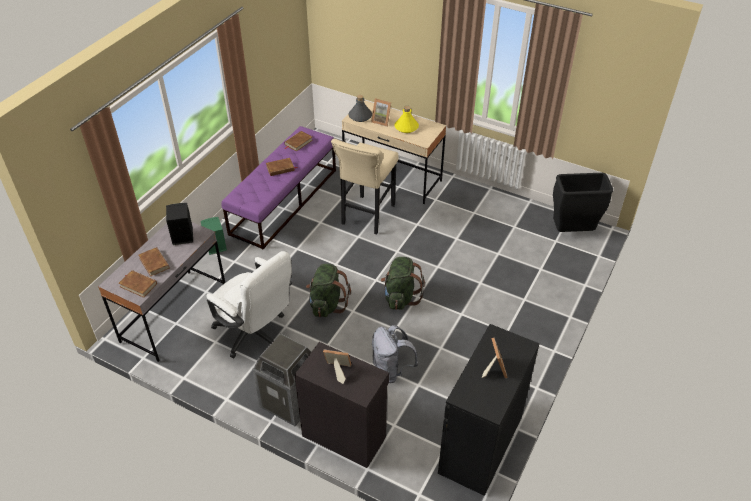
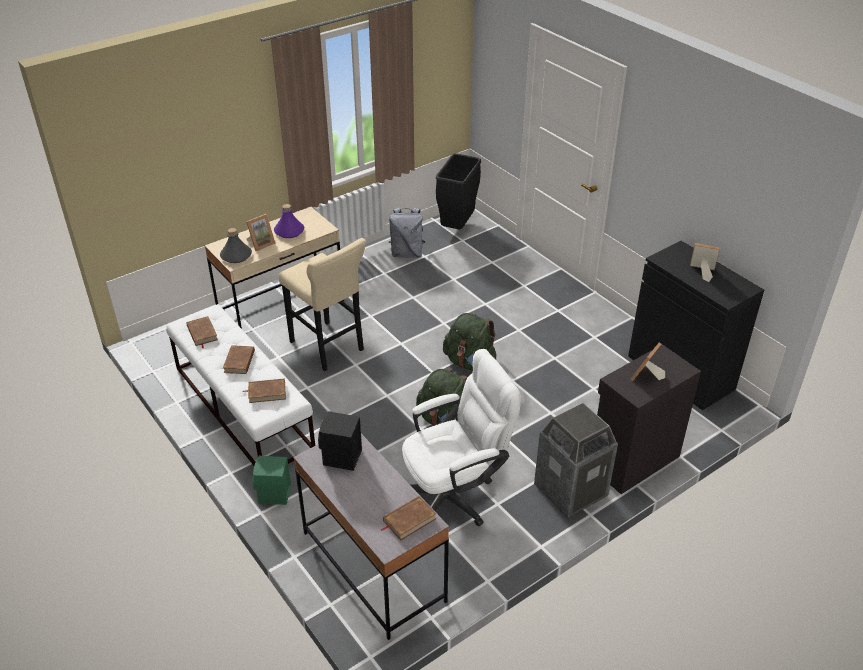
camera: 65 degrees left, 5 degrees down
brown book [138,247,169,277] -> brown book moved to [243,378,286,403]
purple bench [222,126,336,250] -> white bench [166,304,315,466]
grey backpack [372,325,418,383] -> grey backpack moved to [389,207,426,258]
yellow bottle [394,106,419,133] -> purple bottle [274,204,304,238]

